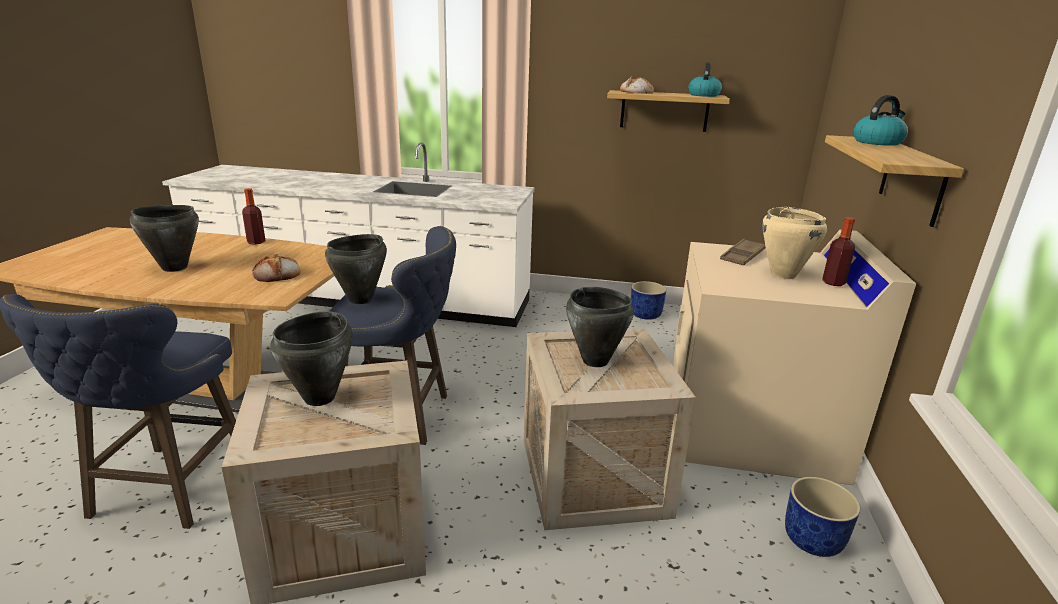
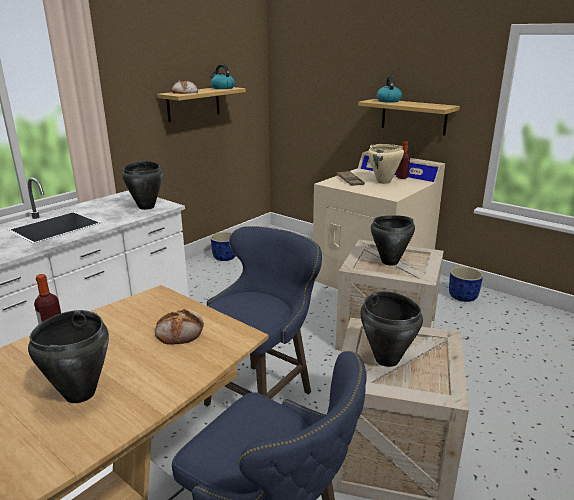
camera: 60 degrees left, 0 degrees up
black cooking pot [325,234,387,304] -> black cooking pot moved to [122,161,163,210]

